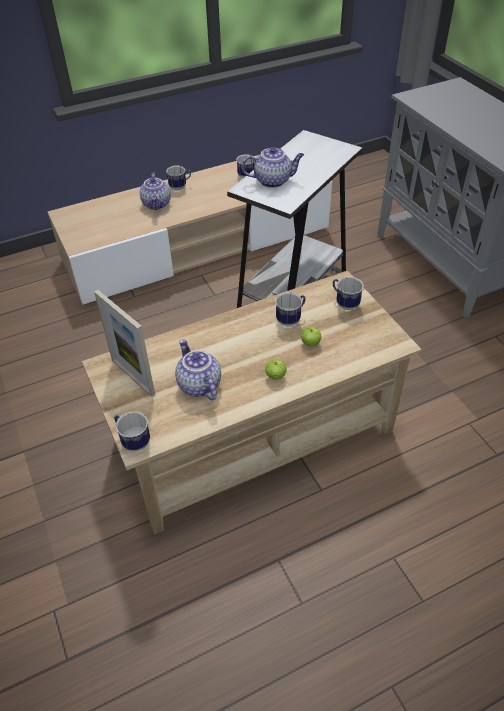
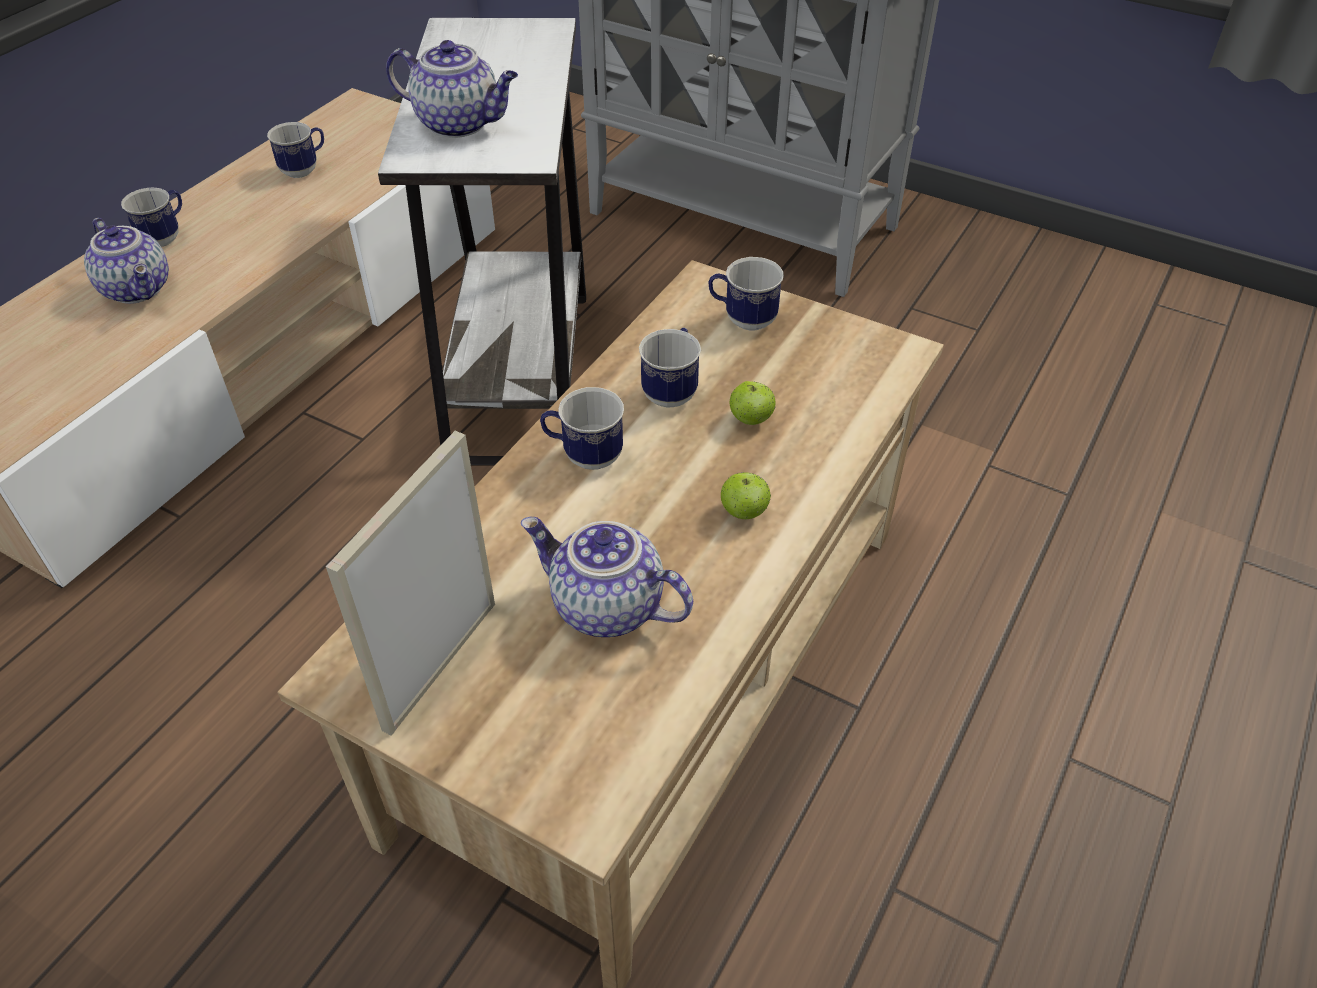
camera: 35 degrees left, 0 degrees up
picture frame [94,290,155,397] -> picture frame turned 105 degrees clockwise [326,431,495,736]
mug [114,411,150,451] -> mug moved to [540,387,624,470]
teapot [242,147,304,188] -> teapot turned 60 degrees clockwise [386,40,518,138]

